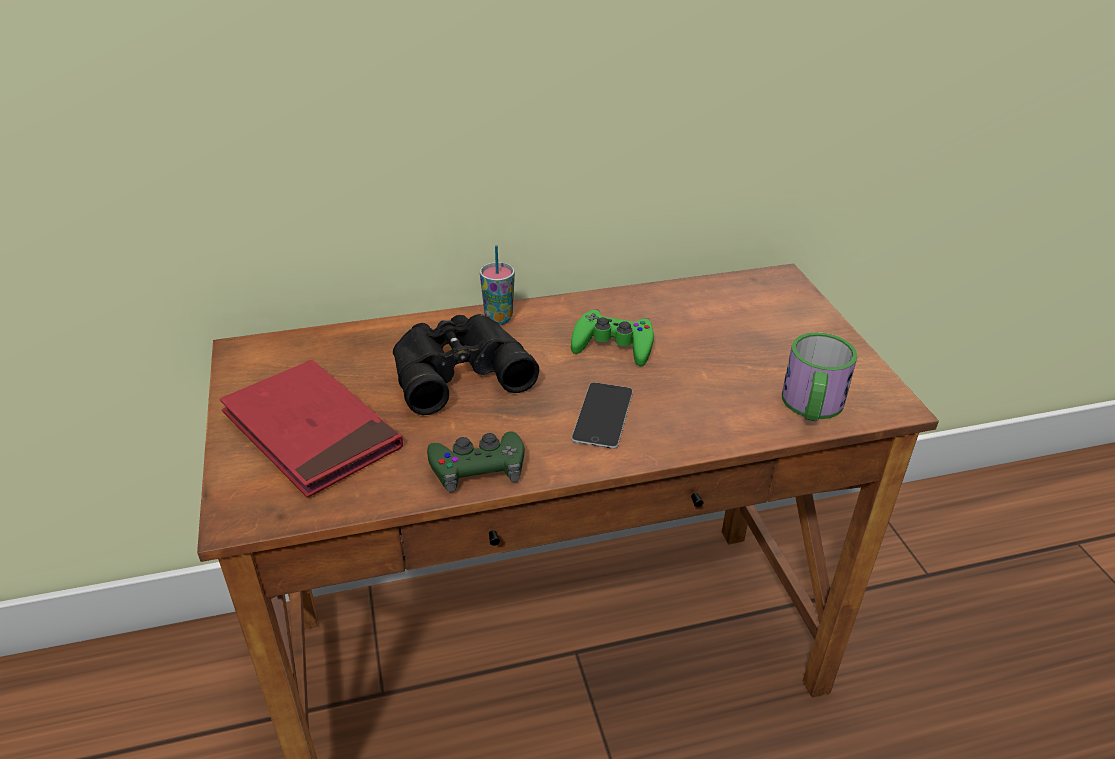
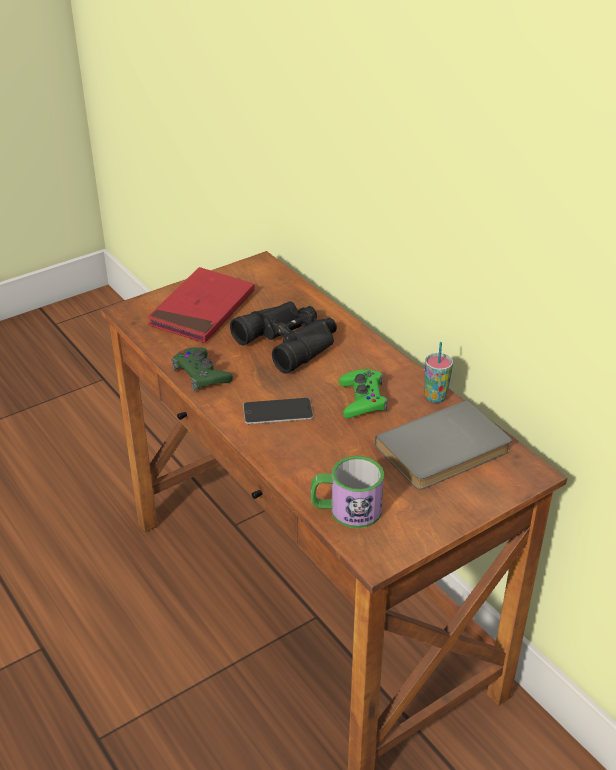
camera: 70 degrees right, 0 degrees up
cup [480,245,515,325] -> cup moved to [425,342,453,403]
none -> grey book [375,400,512,490]

